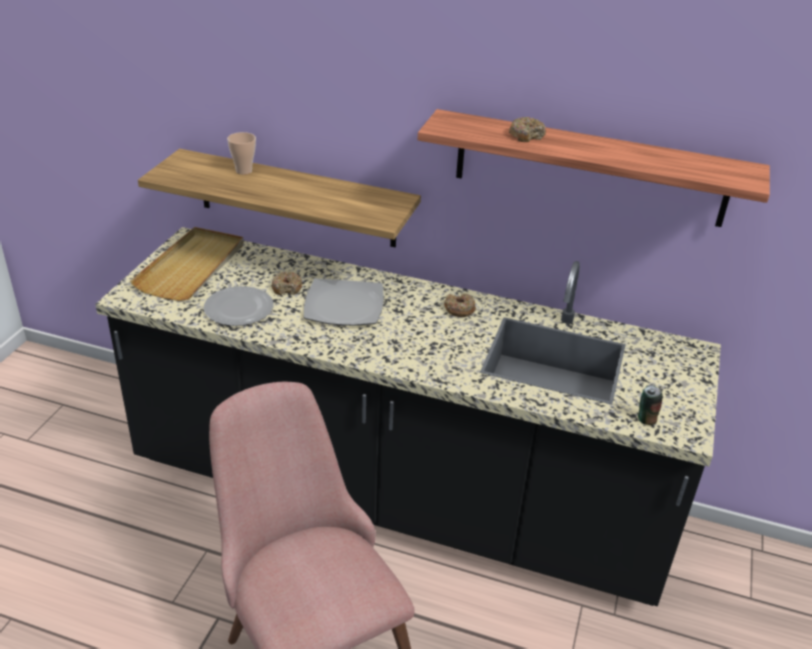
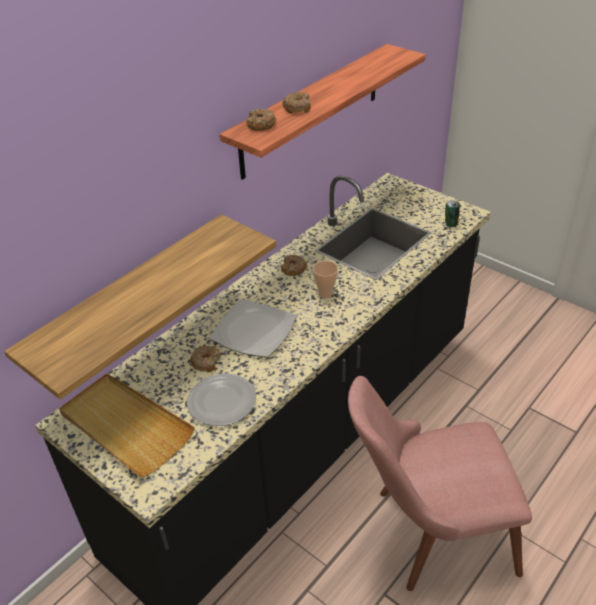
camera: 65 degrees left, 5 degrees up
cup [227,132,256,175] -> cup moved to [313,261,338,298]
none -> donut [246,109,276,131]

